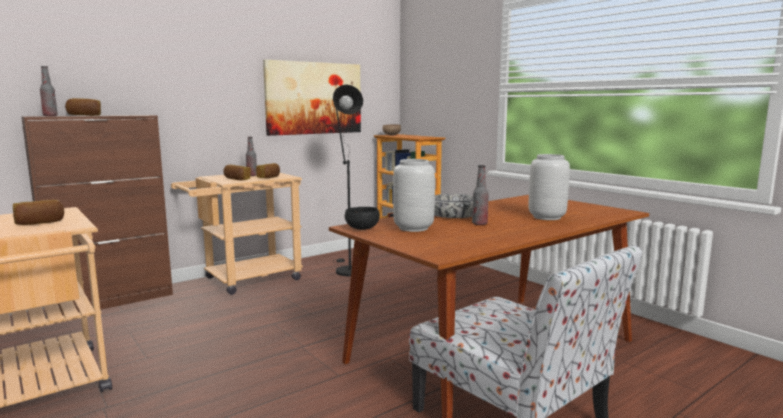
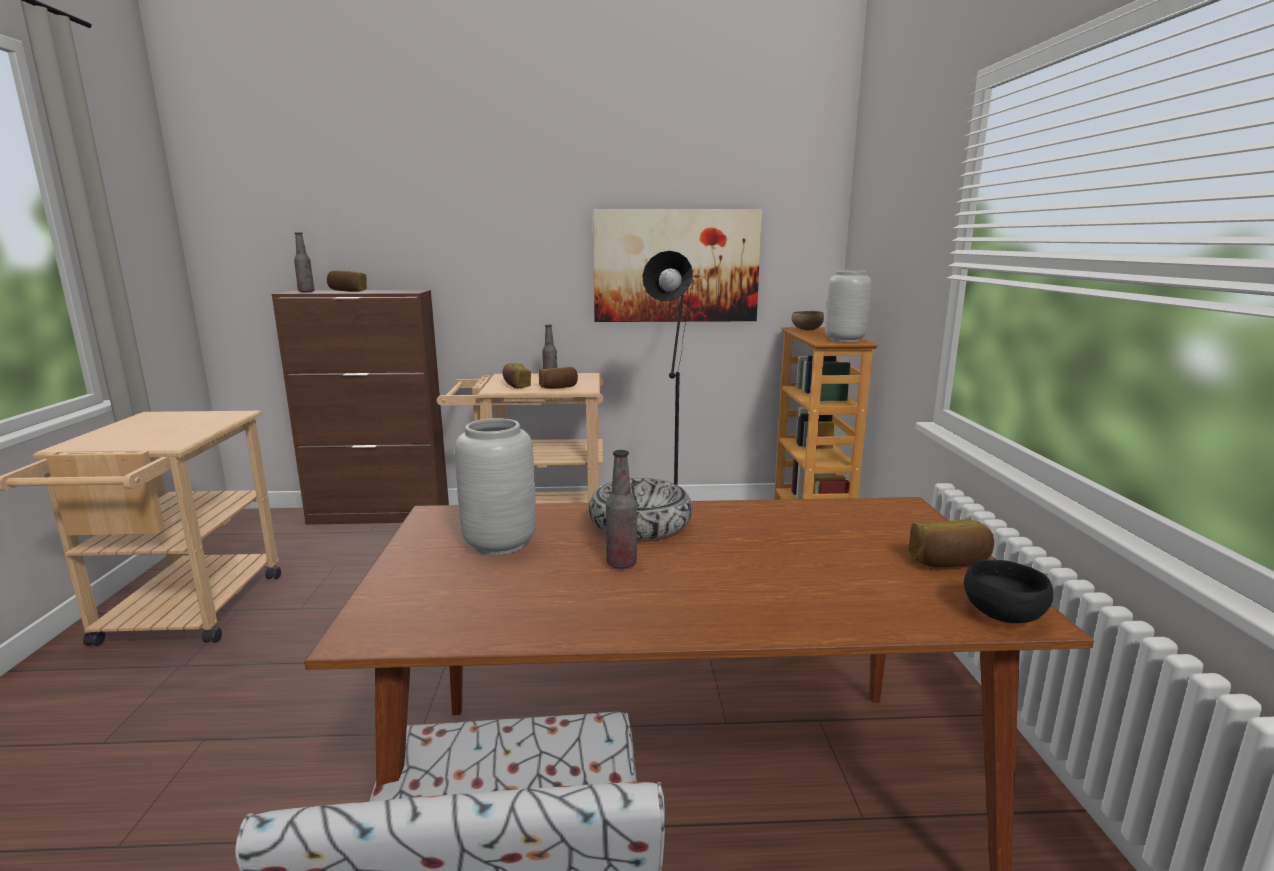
camera: 35 degrees right, 5 degrees up
bread [13,200,64,225] -> bread moved to [908,519,994,567]
black bowl [345,207,380,230] -> black bowl moved to [964,560,1053,623]
grey vase [529,154,570,220] -> grey vase moved to [825,270,871,342]

